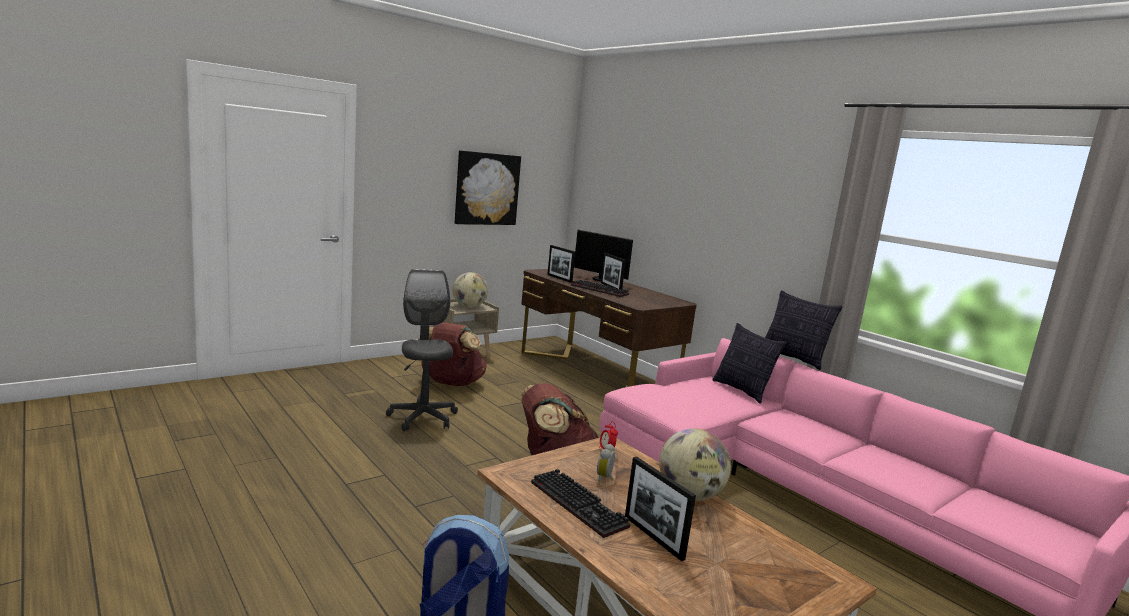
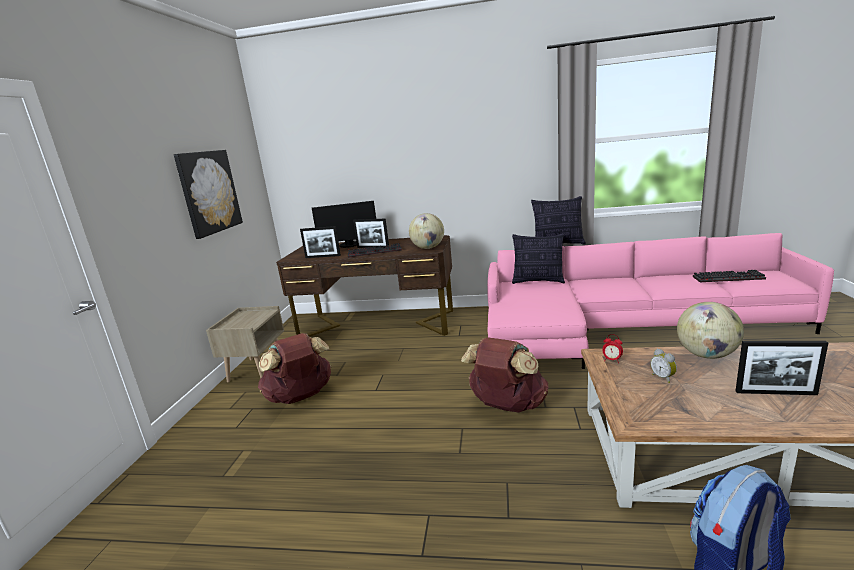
camera: 40 degrees left, 5 degrees up
grey office chair [386,269,458,431] -> none
globe [453,272,488,308] -> globe moved to [409,213,444,249]
keyboard [531,469,631,538] -> keyboard moved to [693,270,766,282]

